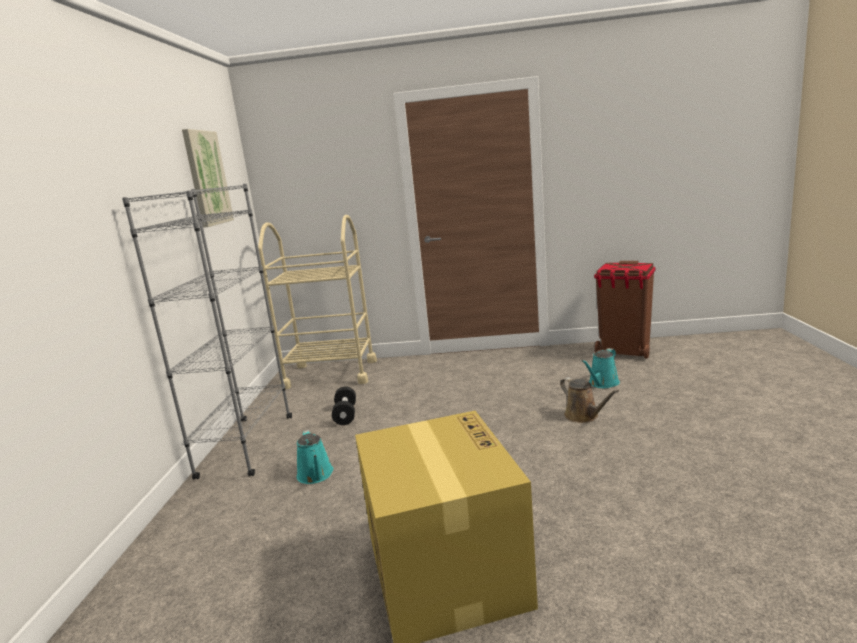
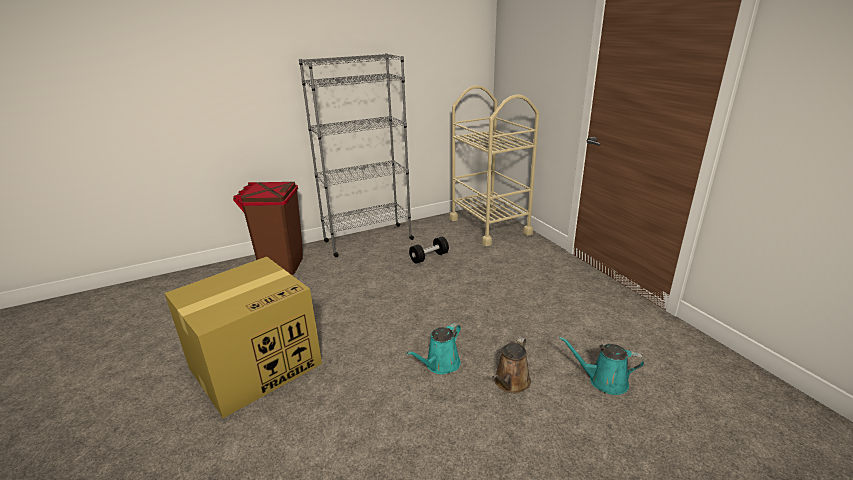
camera: 60 degrees right, 10 degrees up
picture [182,129,234,228] -> none
turquoise watering can [297,429,333,484] -> turquoise watering can moved to [407,323,461,375]
brown trash can [594,261,656,359] -> brown trash can moved to [233,182,303,276]

